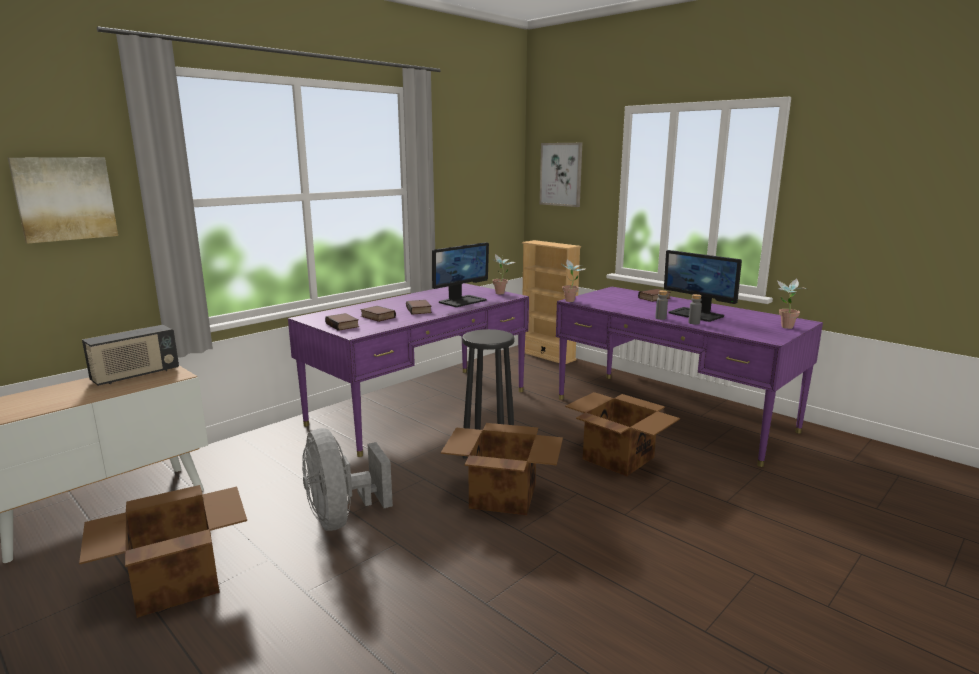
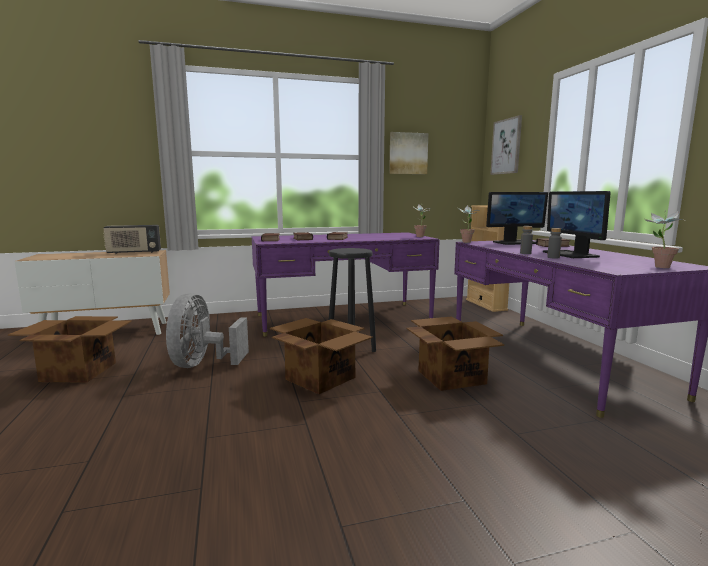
camera: 30 degrees right, 5 degrees down
picture [8,157,118,244] -> picture moved to [389,132,428,174]
monitor [432,242,489,307] -> monitor moved to [486,192,548,245]

